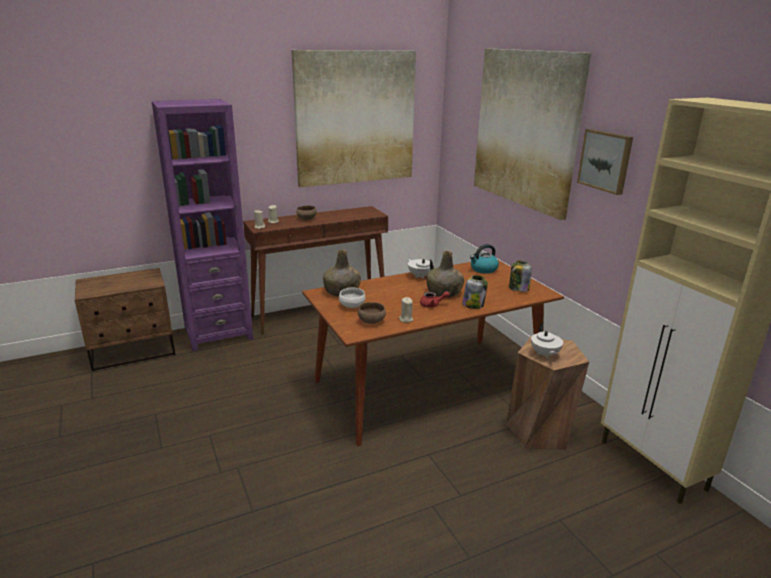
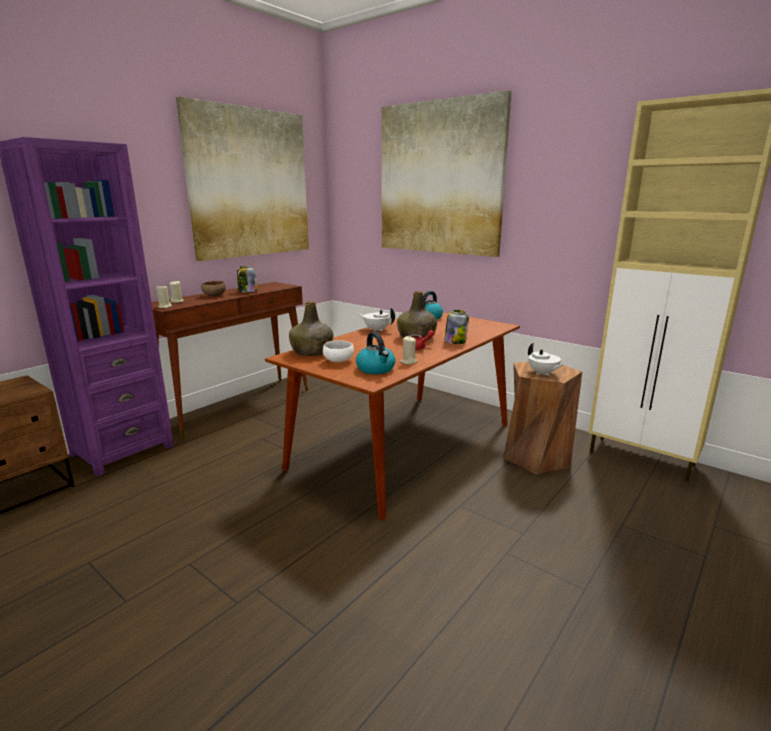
camera: 25 degrees left, 5 degrees down
brown bowl [358,302,386,324] -> kettle [356,332,396,374]
jar [509,261,532,292] -> jar moved to [237,266,257,292]
picture [577,129,633,195] -> none

